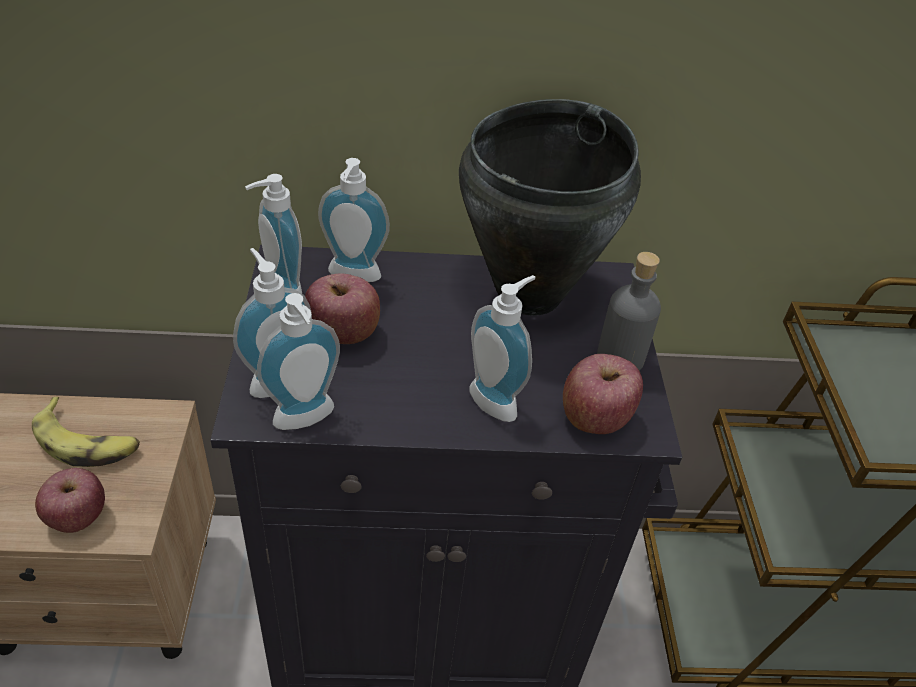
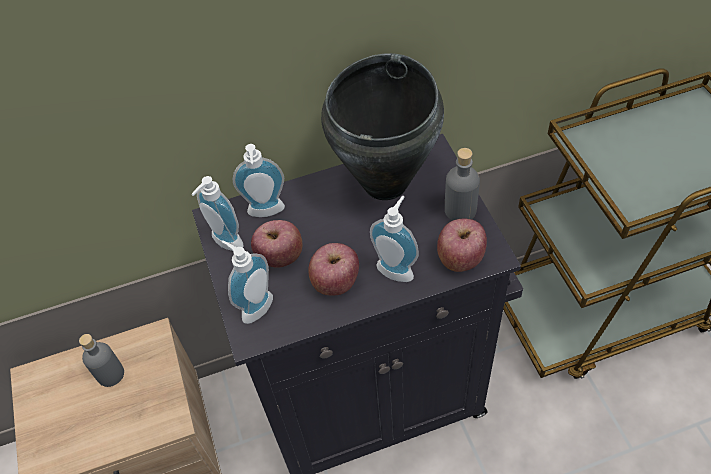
camera: 10 degrees left, 10 degrees up
banana [32,397,140,467] -> grey bottle [79,334,124,387]
apple [35,468,105,533] -> apple moved to [308,243,359,296]
soap dispenser [257,293,340,430] -> none

